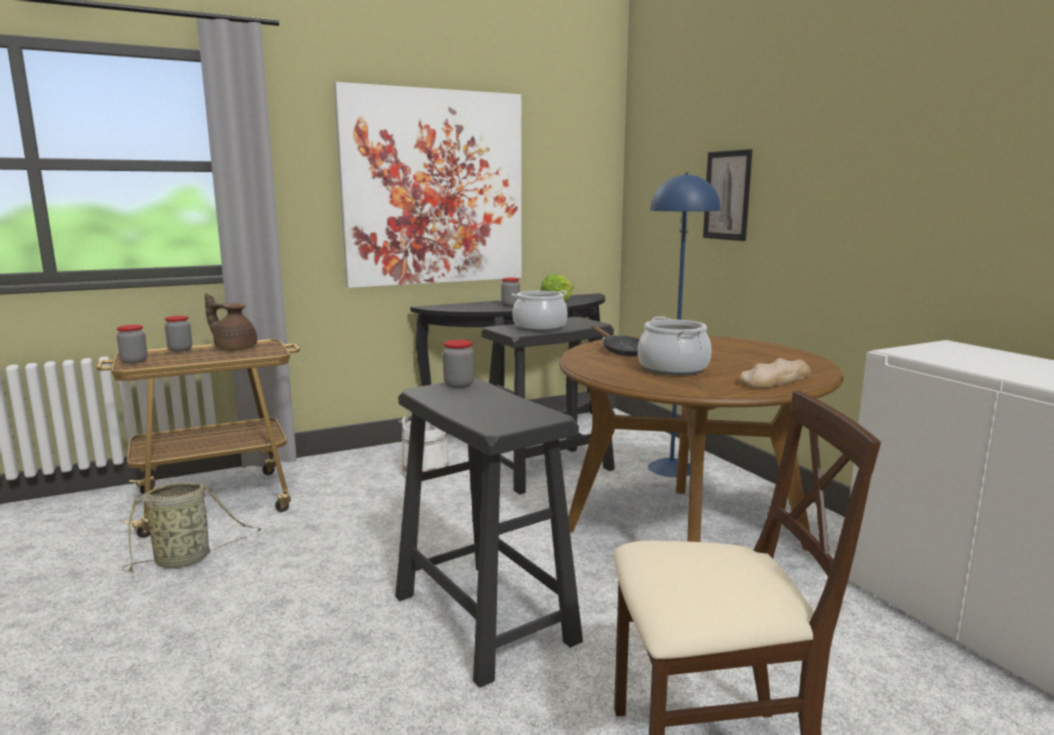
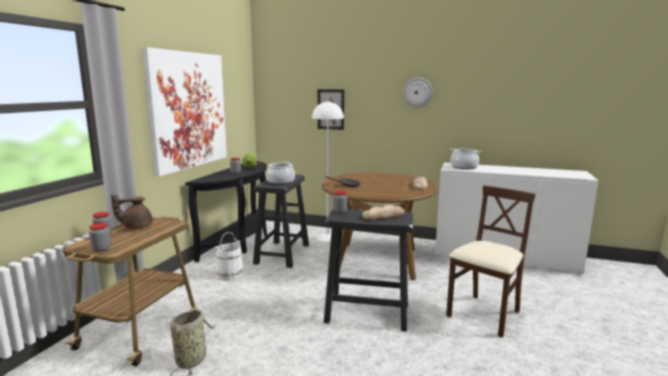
camera: 45 degrees left, 0 degrees up
cooking pot [638,316,711,376] -> cooking pot moved to [450,148,481,169]
blue floor lamp [648,173,721,477] -> white floor lamp [312,101,344,242]
none -> bread [362,205,405,220]
none -> wall clock [403,78,433,108]

